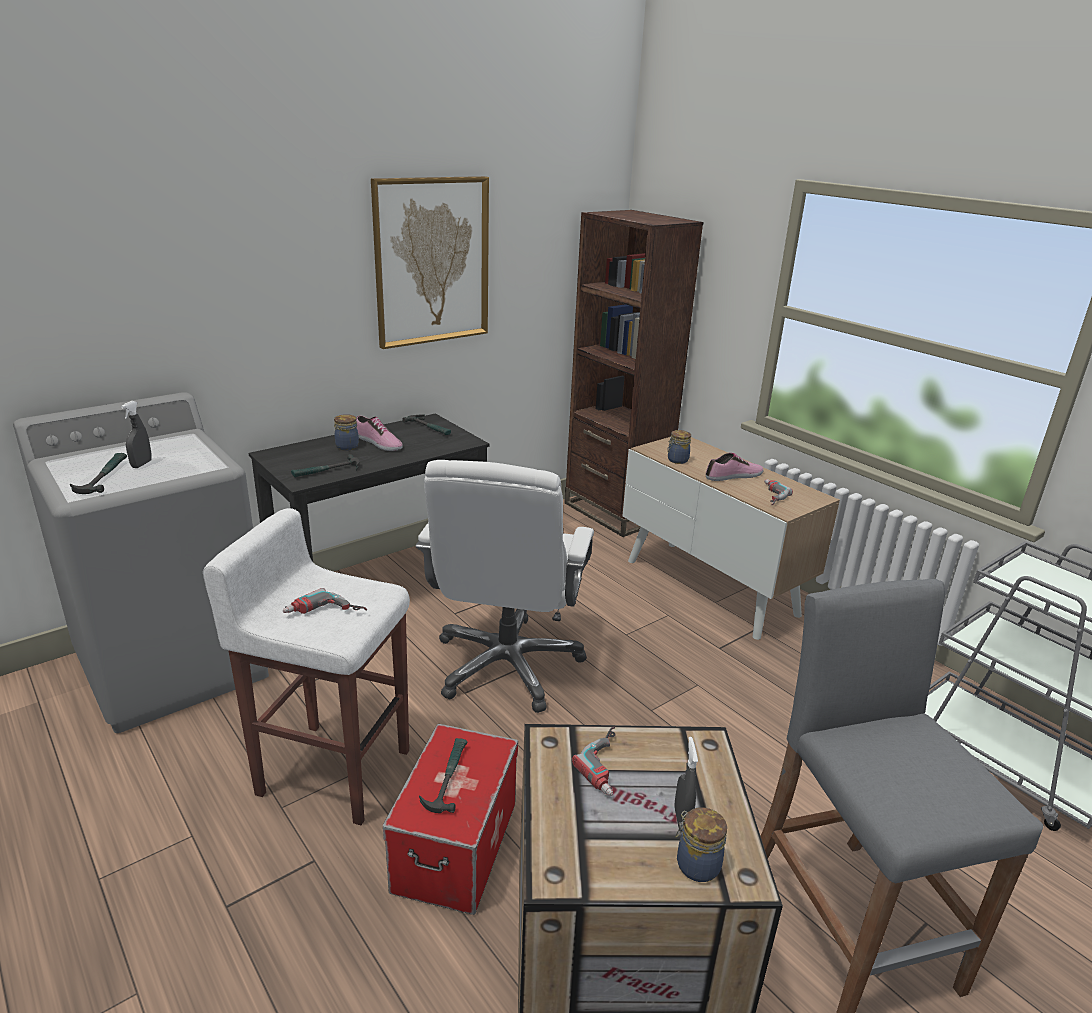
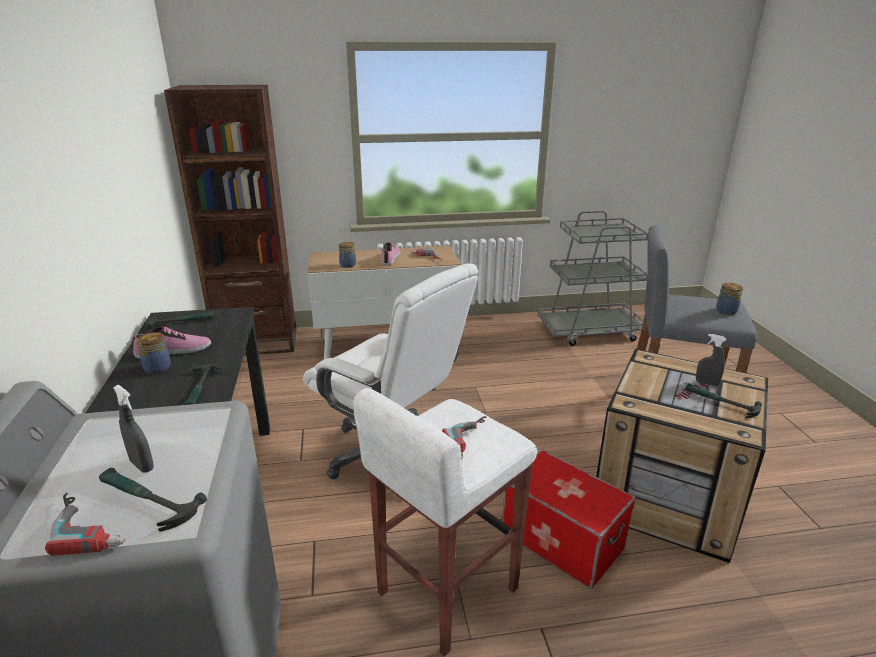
camera: 60 degrees left, 0 degrees up
picture [371,176,489,349] -> none
hammer [419,738,468,813] -> hammer moved to [685,383,762,418]
power drill [572,727,616,796] -> power drill moved to [45,493,125,556]
jar [676,807,727,882] -> jar moved to [716,283,743,315]

